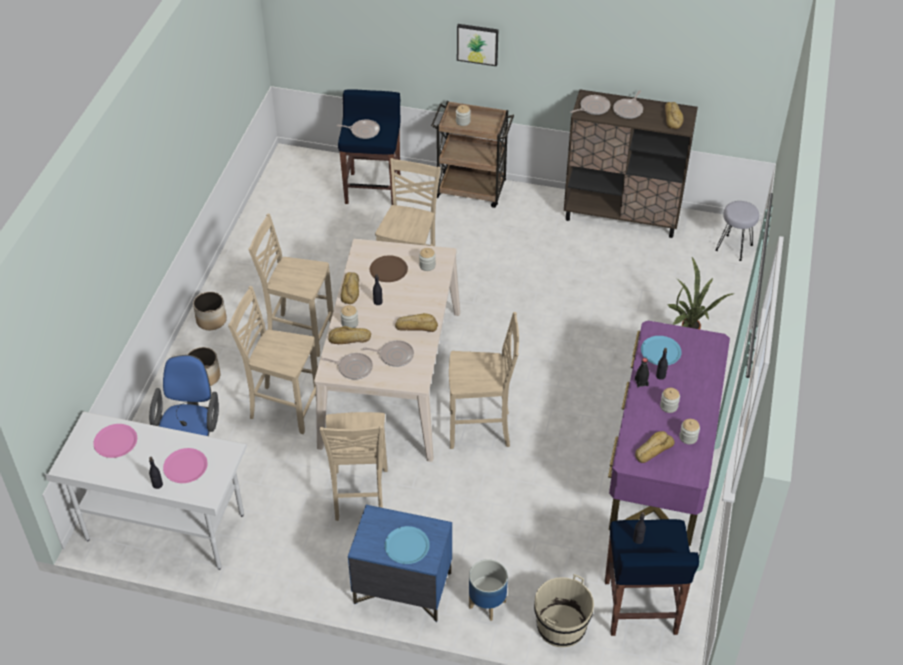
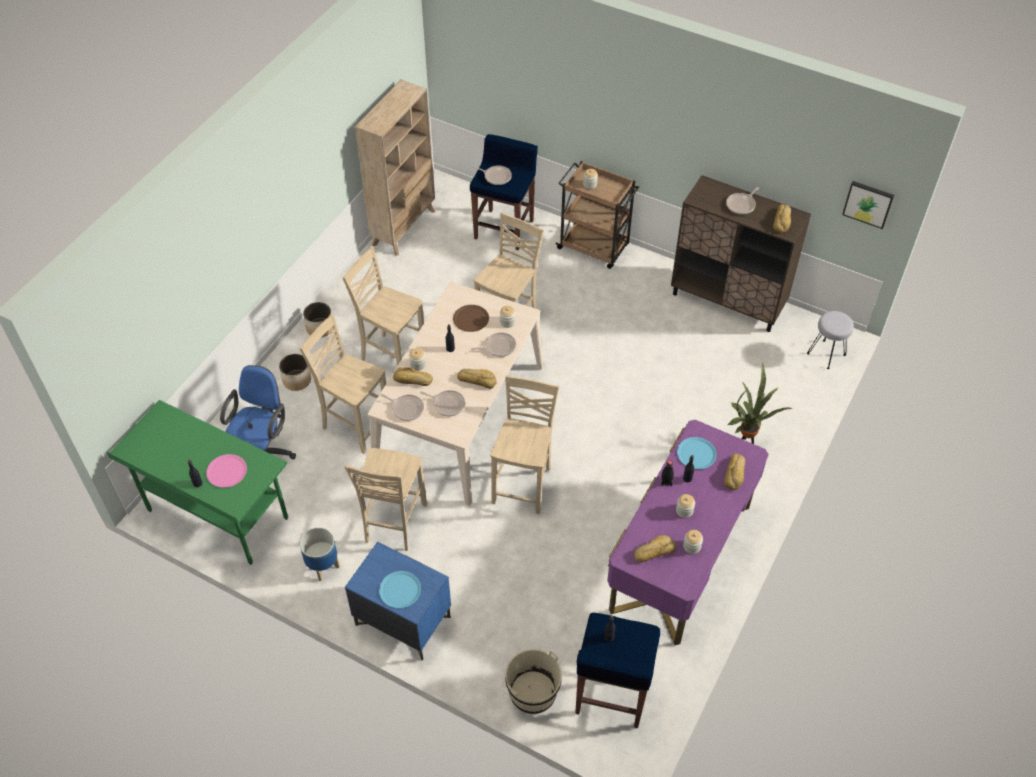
camera: 15 degrees right, 5 degrees up
white desk [45,412,247,570] -> green desk [107,400,288,565]
pink plate [93,424,137,458] -> none
bread [341,272,359,304] -> bread moved to [724,453,745,490]
beige chair [449,312,519,449] -> beige chair turned 90 degrees counterclockwise [490,375,560,514]
picture [457,24,498,66] -> picture moved to [842,181,894,229]
planter [469,559,508,621] -> planter moved to [300,528,340,581]
frying pan [570,95,610,115] -> frying pan moved to [471,332,516,357]
none -> beige bookcase [355,80,435,256]

